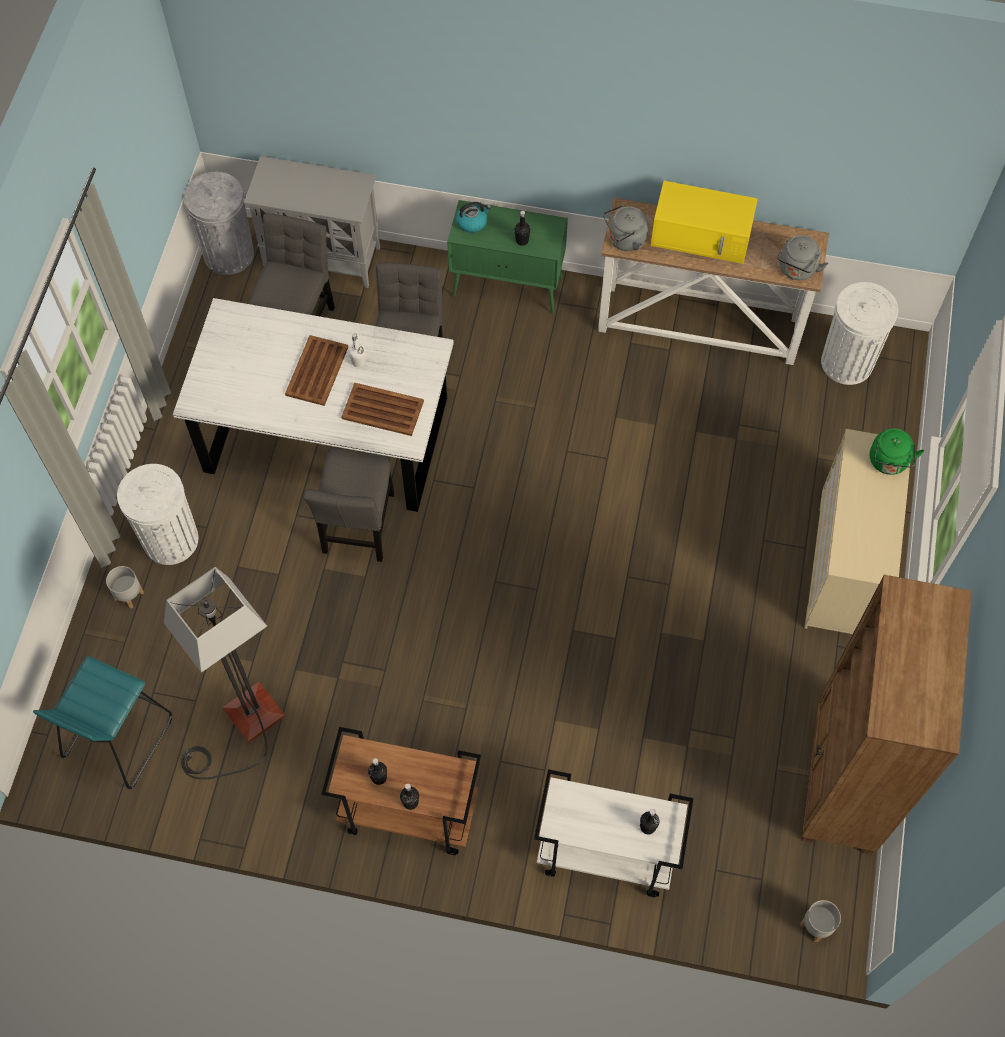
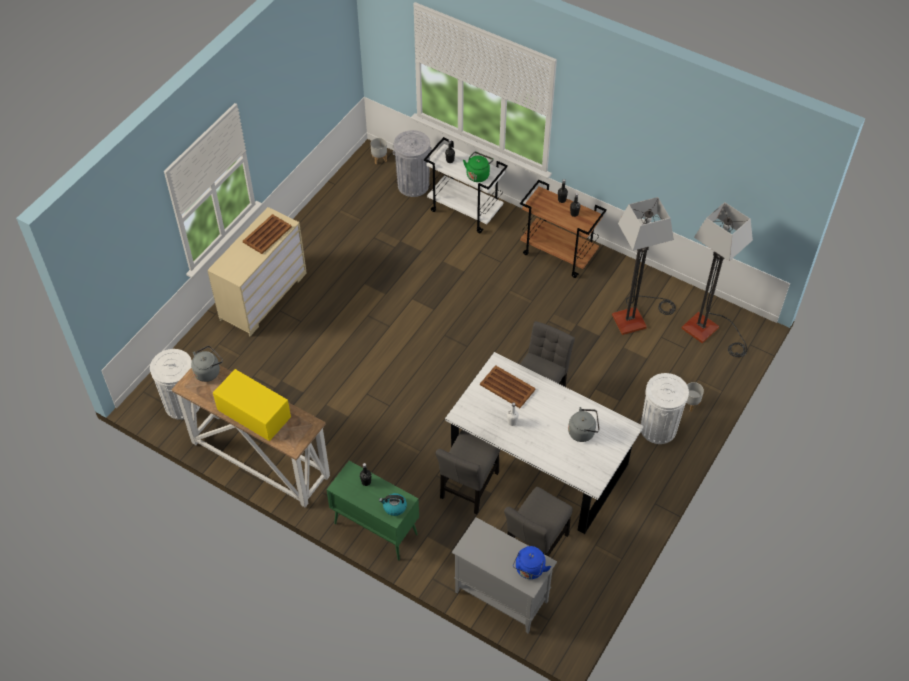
camera: 160 degrees left, 10 degrees down
turquoise stool [33,656,172,789] -> floor lamp [681,202,753,357]
grey trash can [184,172,254,275] -> grey trash can moved to [393,130,431,197]
brown tray [285,335,348,406] -> brown tray moved to [243,214,292,254]
grey kettle [603,204,648,251] -> grey kettle moved to [568,407,599,442]
brown bookcase [802,575,972,854] -> none
green kettle [870,428,924,475] -> green kettle moved to [463,152,493,182]
none -> blue kettle [513,546,551,579]

